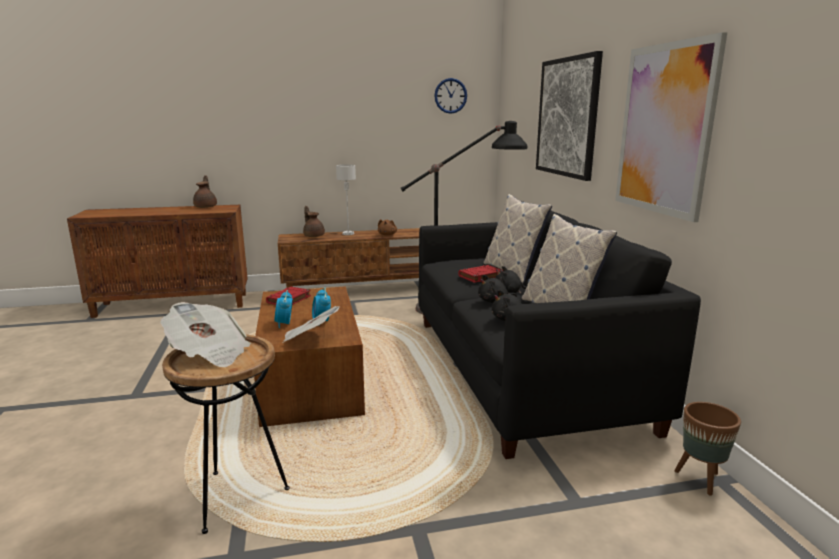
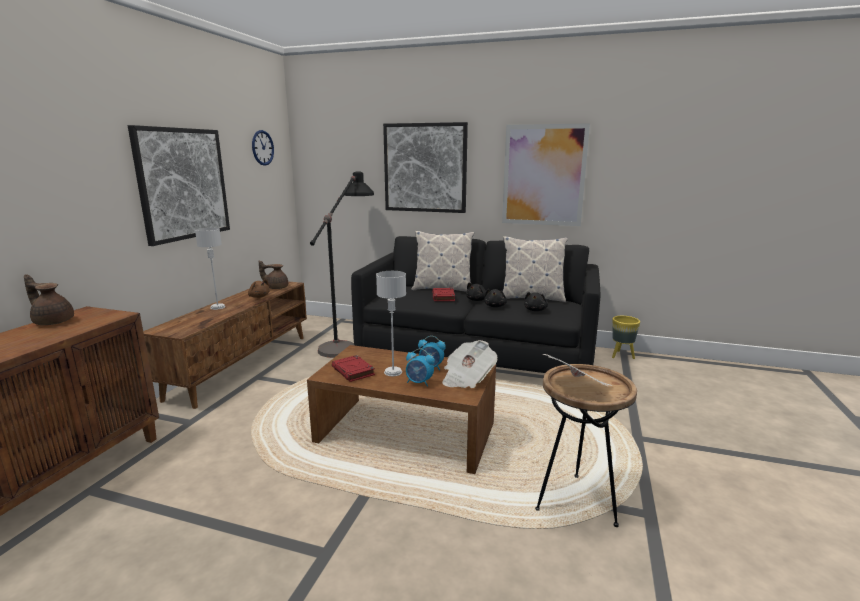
camera: 60 degrees left, 0 degrees up
brown teapot [303,206,325,237] -> brown teapot moved to [258,261,288,289]
brown planter [674,402,741,496] -> yellow planter [612,316,640,359]
none -> picture [128,125,230,246]
none -> grey table lamp [376,271,406,376]

